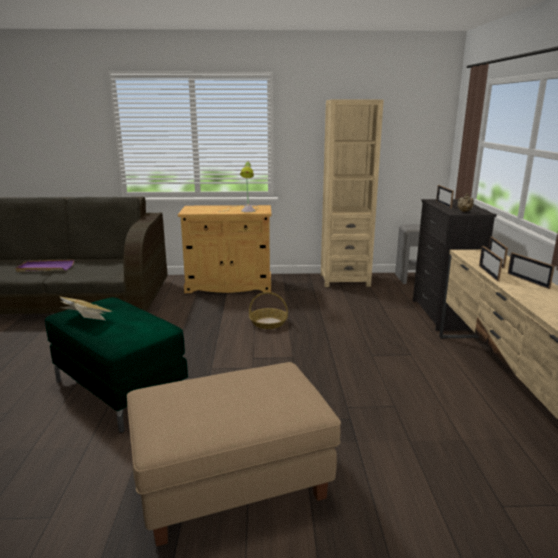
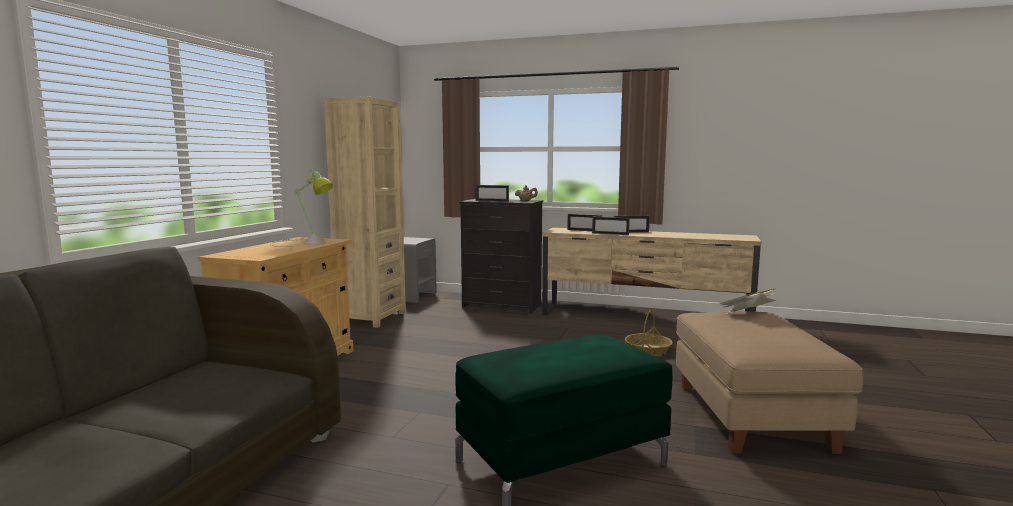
camera: 70 degrees left, 10 degrees down
purple tray [15,260,74,272] -> none
book [59,296,111,320] -> book moved to [719,288,776,314]
basket [249,292,288,329] -> basket moved to [625,310,673,355]

